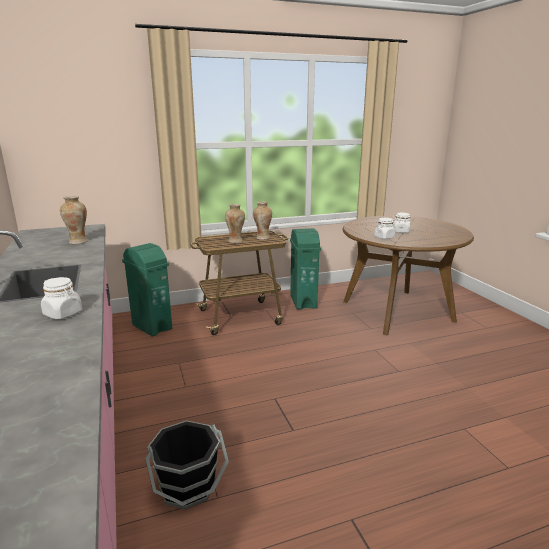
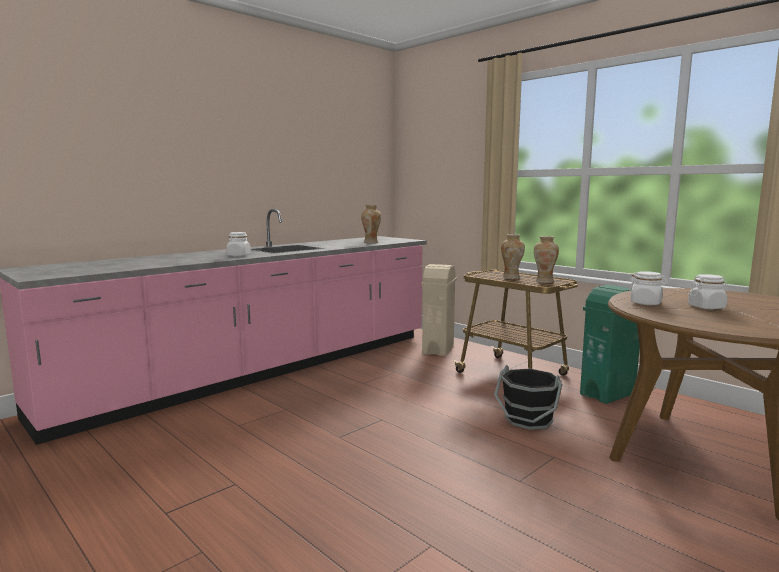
camera: 65 degrees right, 10 degrees down
green trash can [122,243,172,337] -> beige trash can [421,264,457,356]
black bucket [145,420,229,509] -> black bucket moved to [494,365,562,430]

